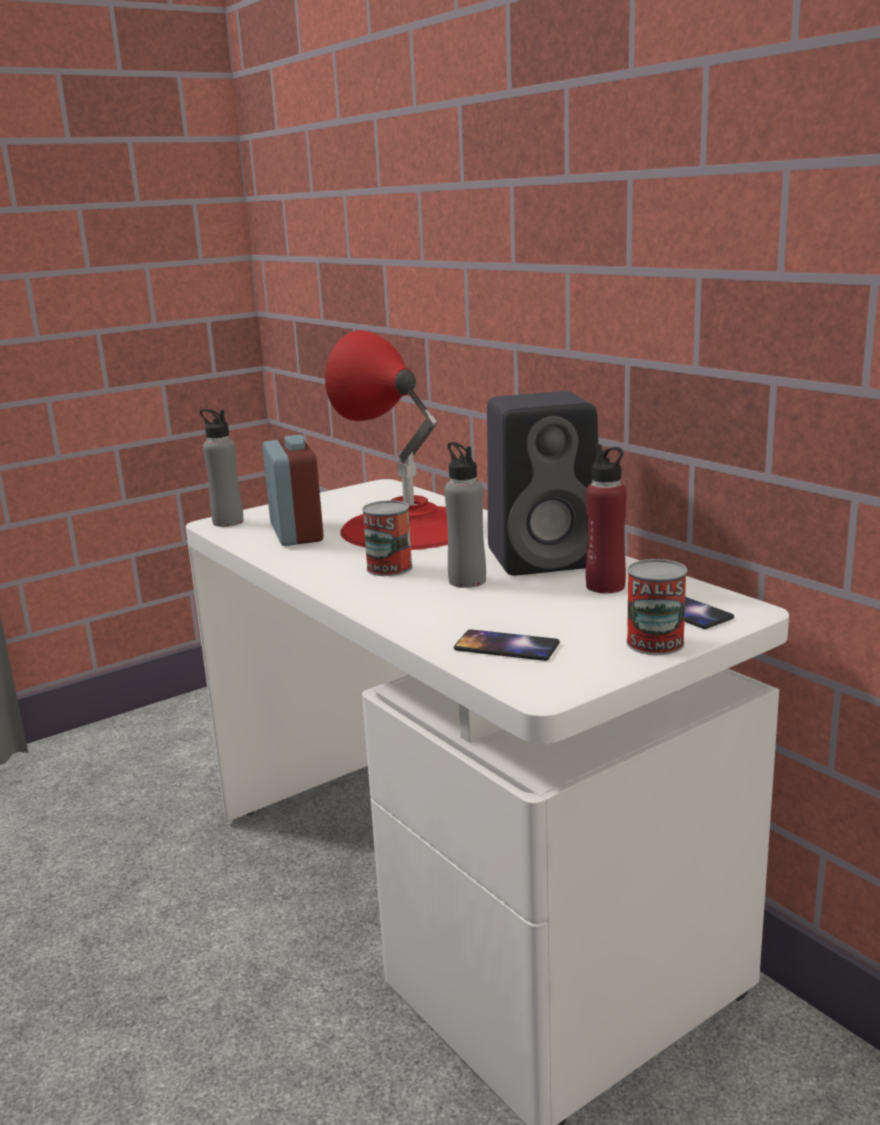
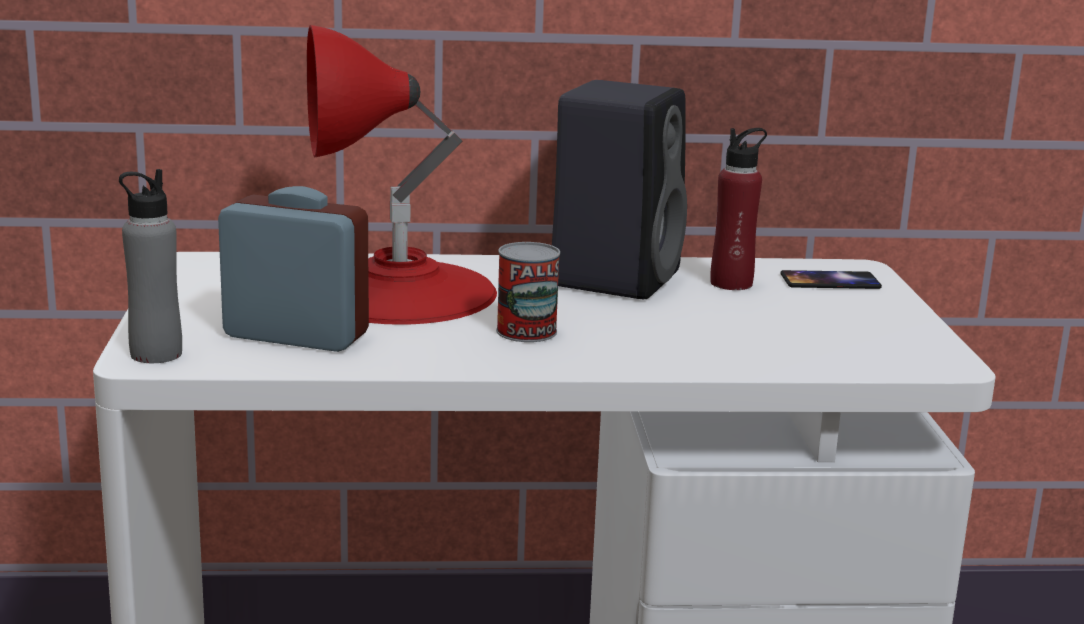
camera: 60 degrees left, 0 degrees up
grey bottle [444,442,486,588] -> none
phone [454,629,560,661] -> none
can [626,559,687,655] -> none

